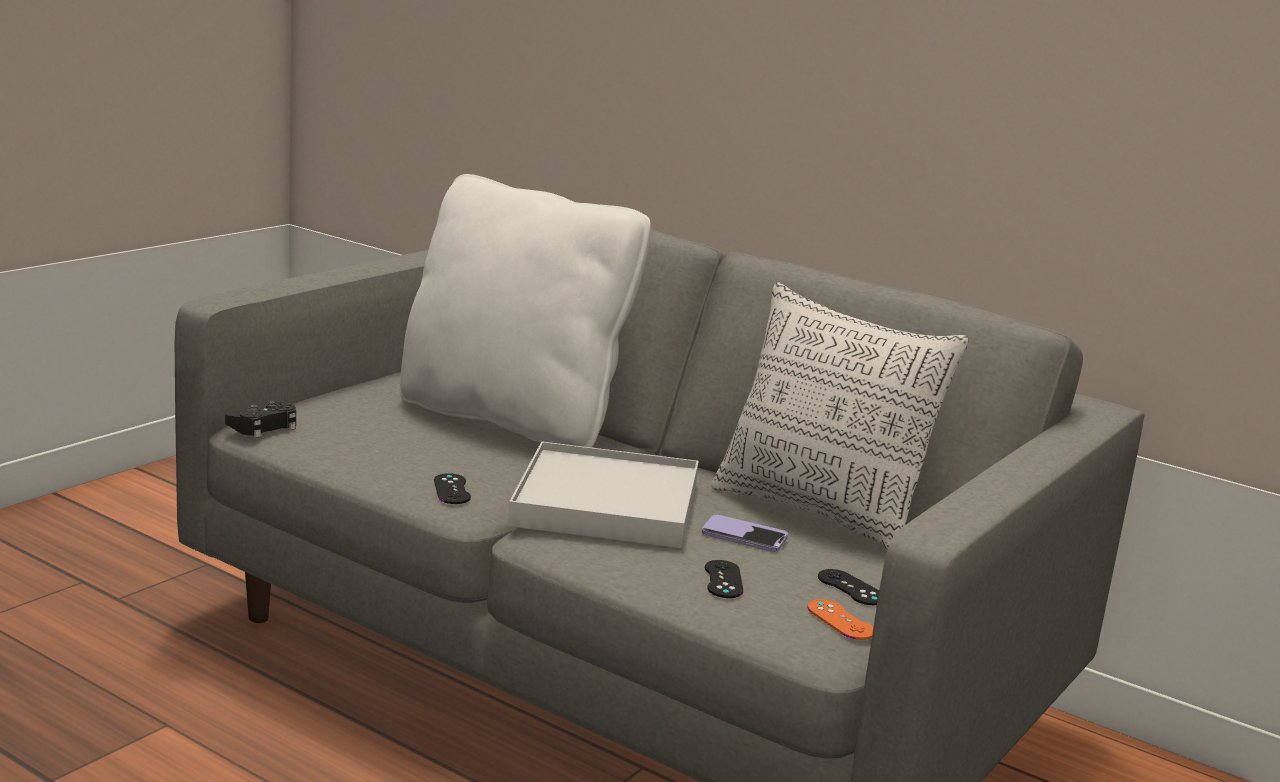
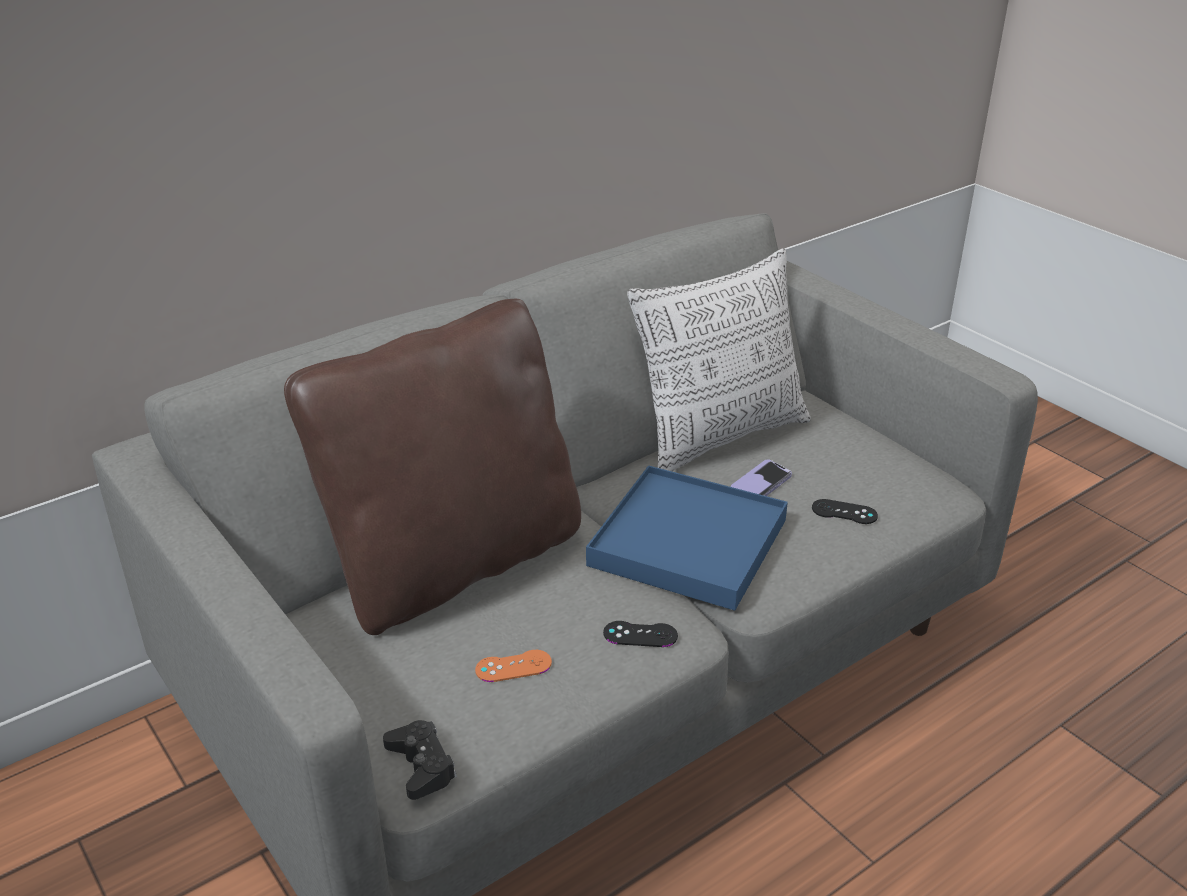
camera: 70 degrees left, 15 degrees up
white pillow [400,174,651,448] -> brown pillow [284,299,581,635]
white tray [508,442,699,548] -> blue tray [586,465,788,611]
orange game controller [808,599,873,640] -> orange game controller moved to [475,650,552,682]
black game controller [818,569,879,605] -> none

